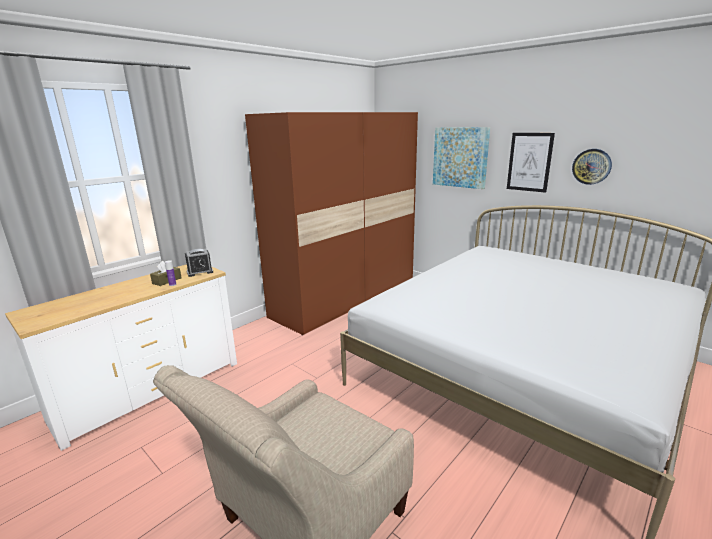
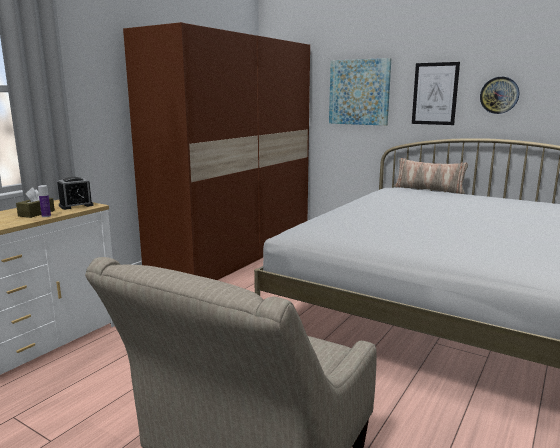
camera: 10 degrees left, 5 degrees down
none -> pillow [394,158,468,194]

